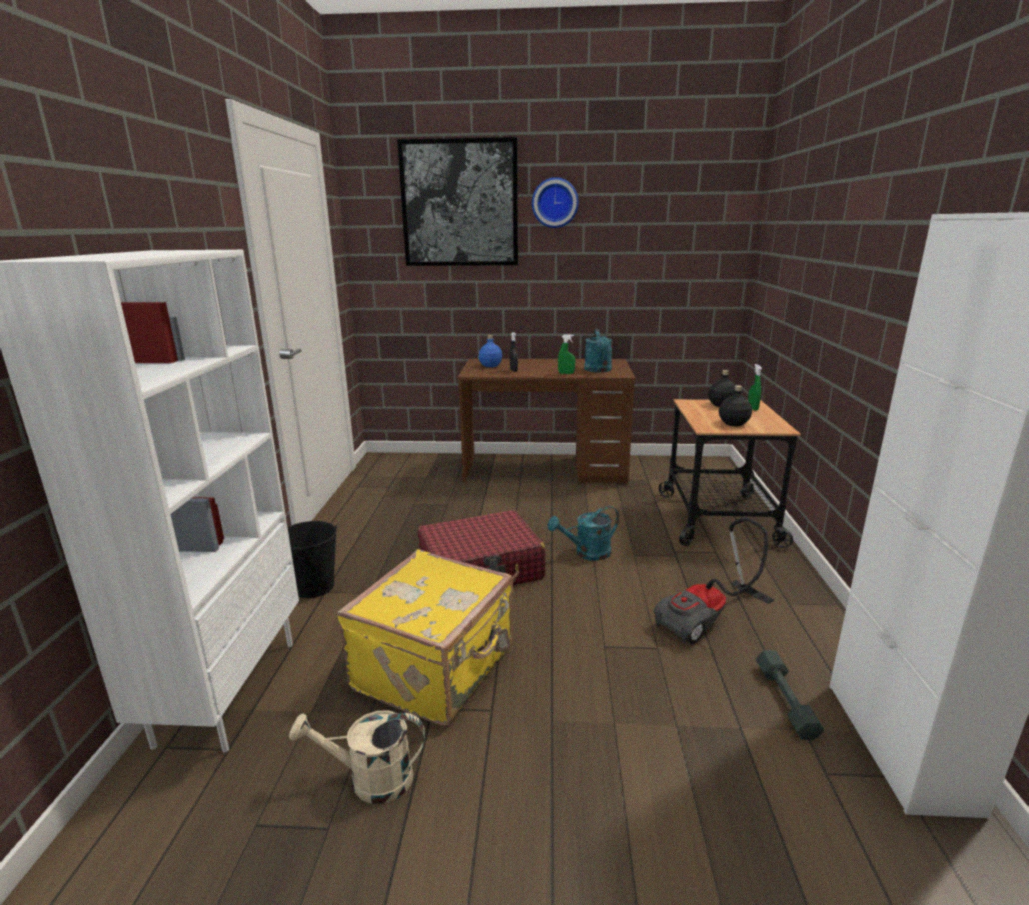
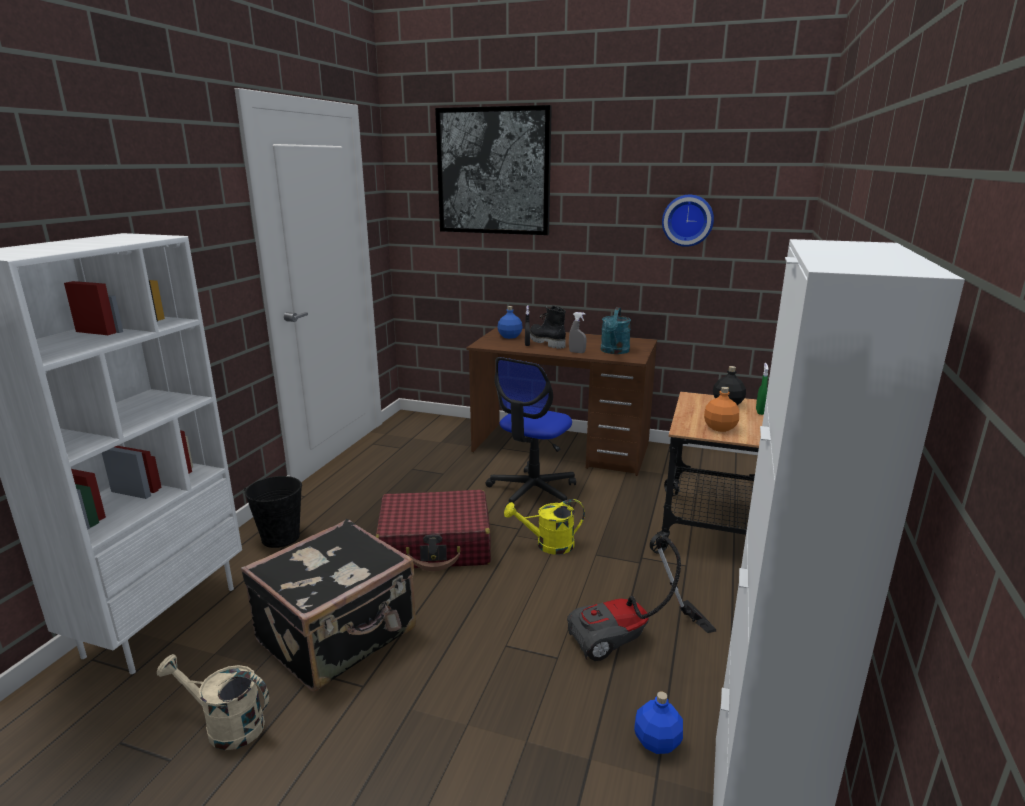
camera: 15 degrees right, 0 degrees up
yellow suitcase [337,549,513,726] -> black suitcase [241,519,416,691]
wall clock [532,177,579,228] -> wall clock moved to [662,195,714,247]
turquoise watering can [547,506,619,561] -> yellow watering can [504,499,585,555]
green spray bottle [558,334,575,374] -> grey spray bottle [569,312,587,353]
black bottle [719,385,752,426] -> orange bottle [704,387,739,432]
grey dumbbell [756,650,824,740] -> blue bottle [634,692,683,754]
none -> office chair [486,357,576,508]
none -> black boot [530,306,566,349]

